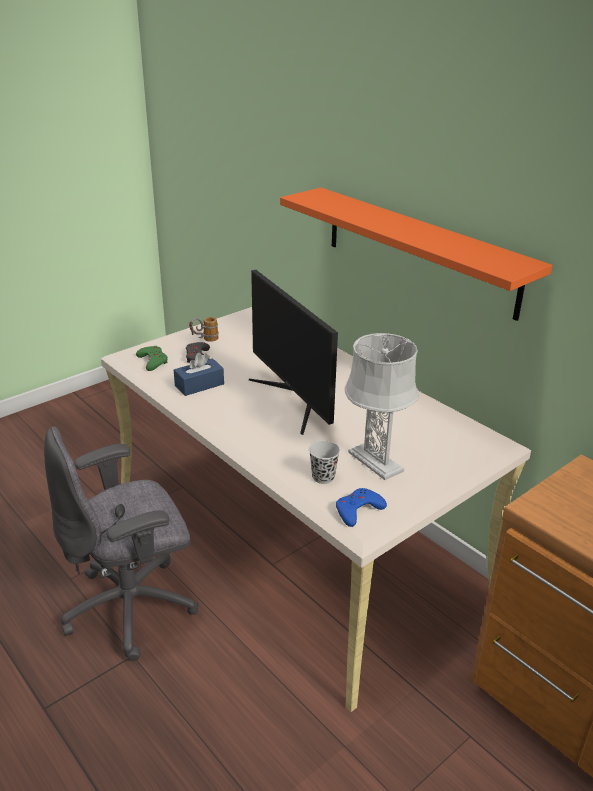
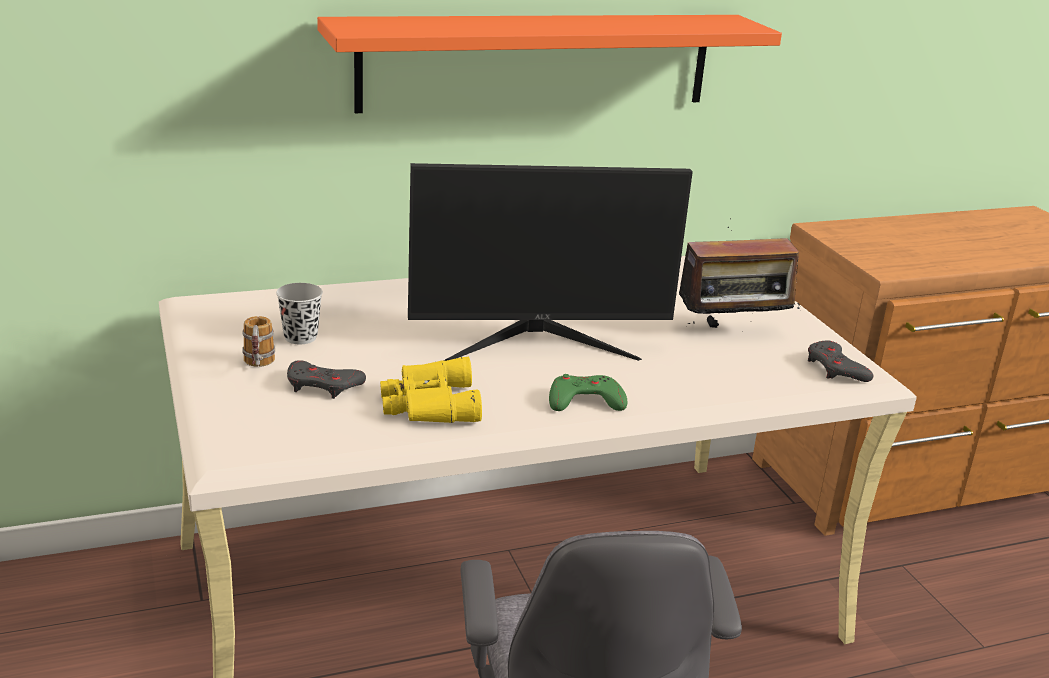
camera: 70 degrees left, 5 degrees down
green game controller [136,346,168,371] -> green game controller moved to [549,374,627,411]
blue tissue box [174,353,224,396] -> yellow binoculars [380,357,482,423]
black cup [309,441,340,484] -> black cup moved to [276,283,323,344]
blue game controller [336,488,387,527] -> grey game controller [808,340,873,382]
grey table lamp [345,333,419,480] -> radio [679,226,800,328]

